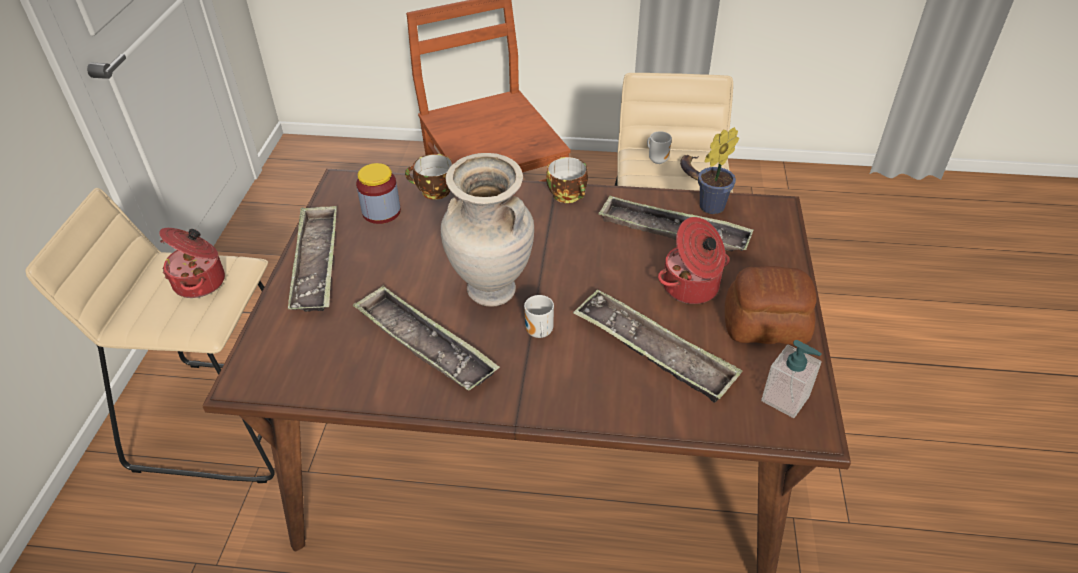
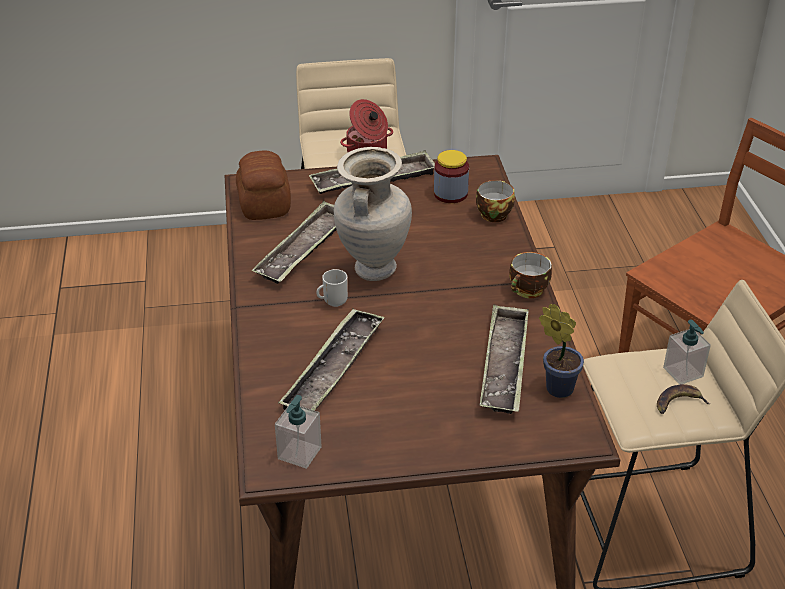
camera: 75 degrees right, 5 degrees down
mug [647,131,672,164] -> soap dispenser [663,319,711,384]
cooking pot [658,217,730,304] -> none
bread [725,266,817,345] -> bread moved to [236,151,291,220]

